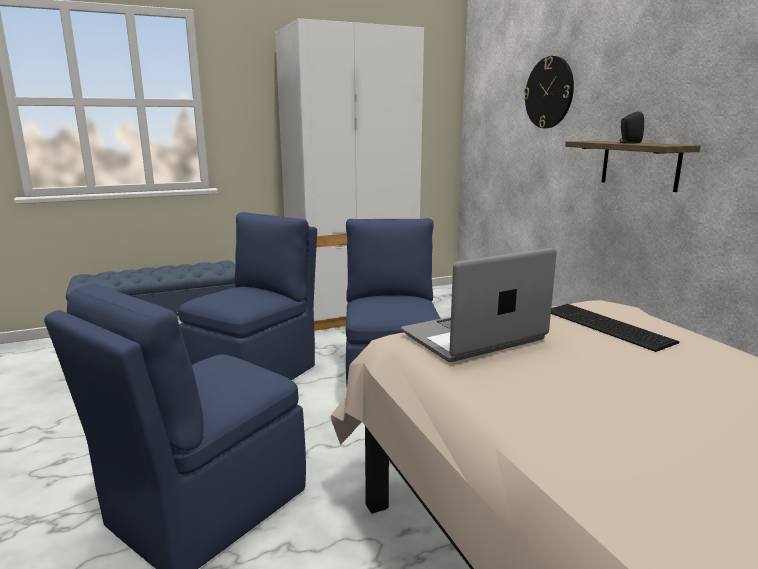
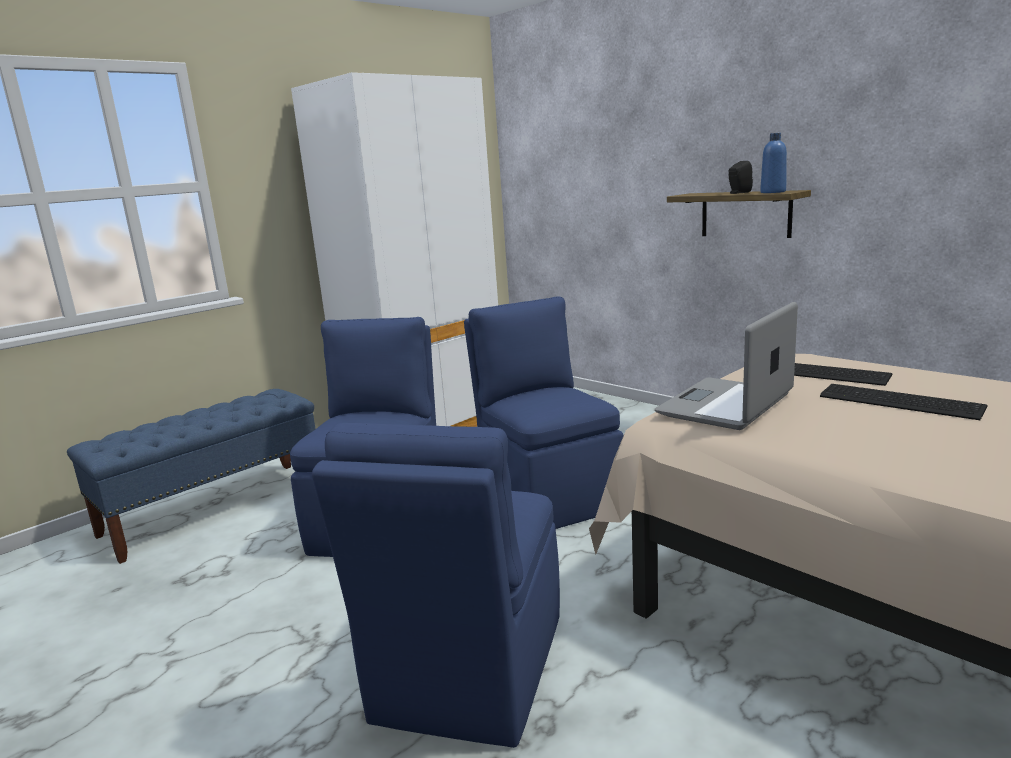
camera: 20 degrees left, 0 degrees up
wall clock [524,56,574,128] -> none
none -> blue bottle [760,133,787,193]
none -> keyboard [820,384,987,420]

